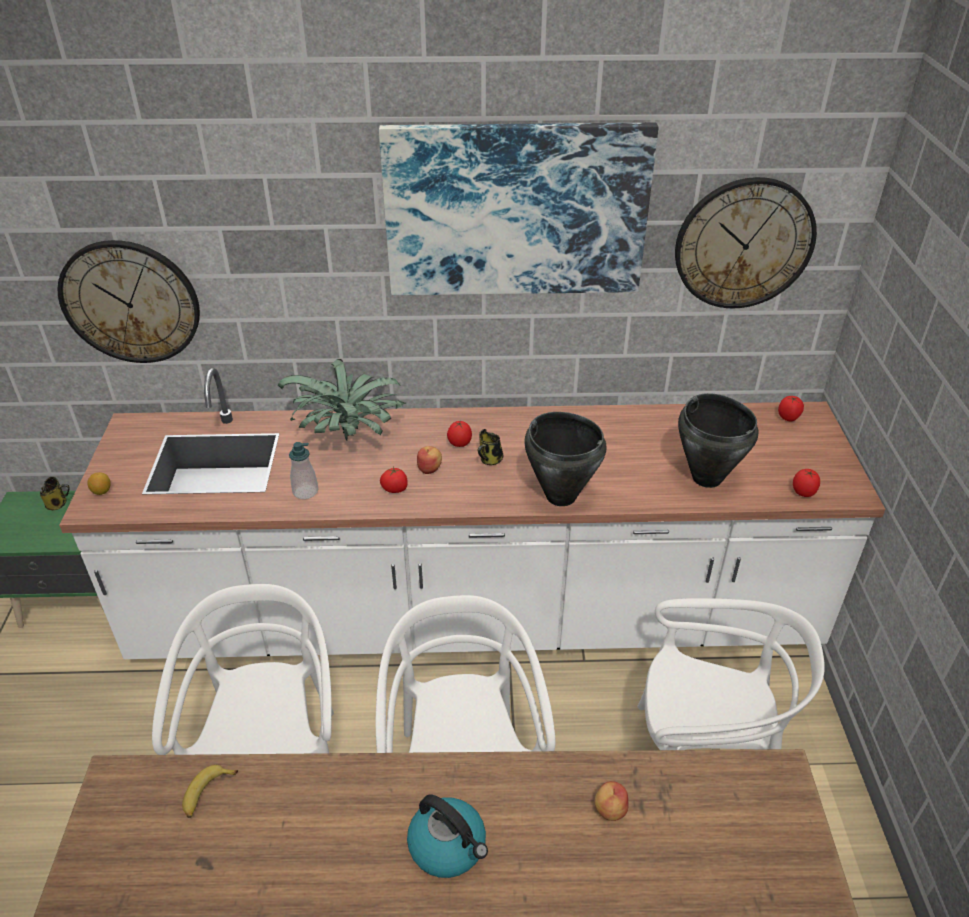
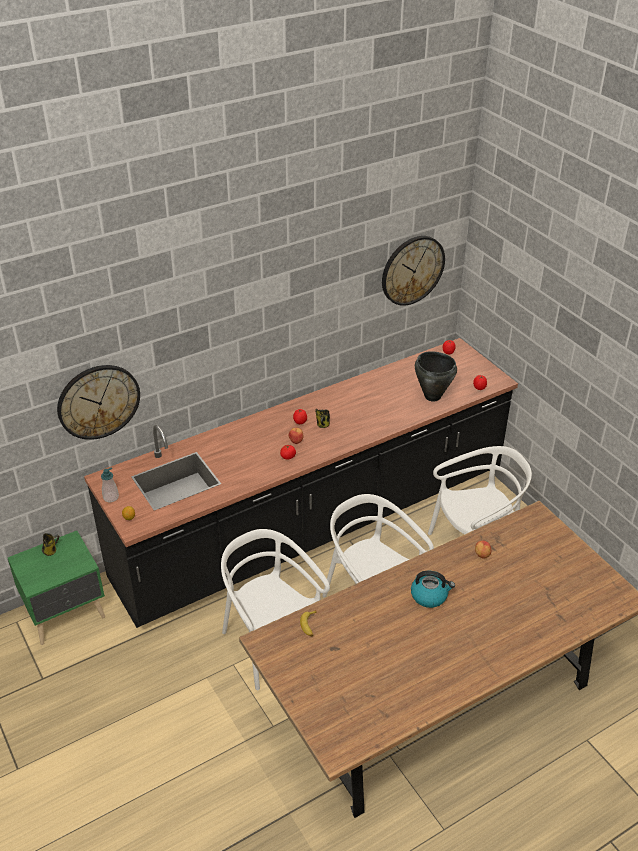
camera: 30 degrees left, 0 degrees up
white counter [59,368,886,659] -> black counter [84,338,518,628]
potted plant [278,359,406,440] -> none
soap dispenser [289,442,318,499] -> soap dispenser moved to [101,467,119,502]
picture [379,123,658,295] -> none
black cooking pot [524,412,606,506] -> none

